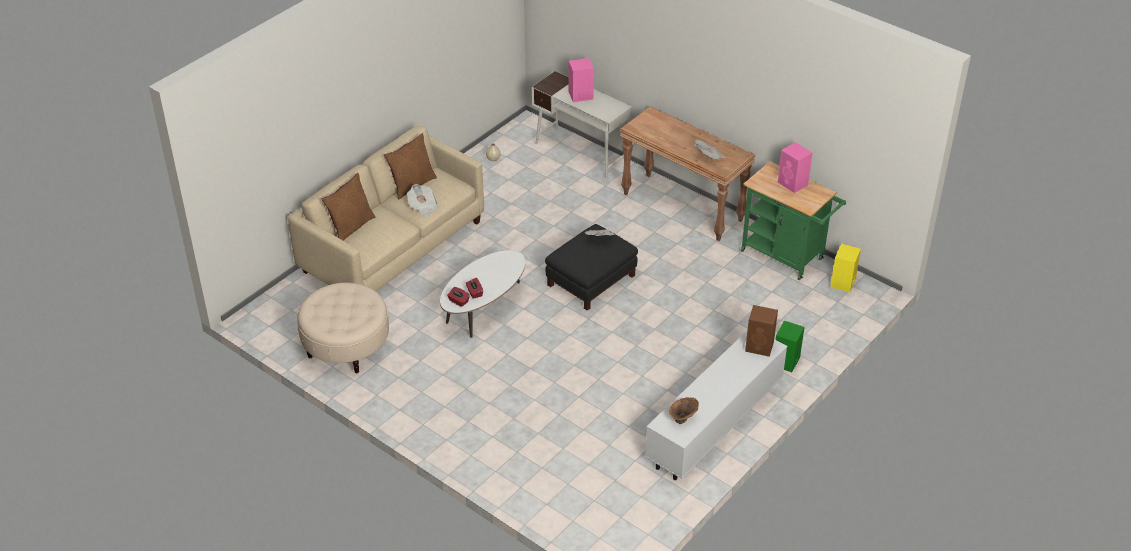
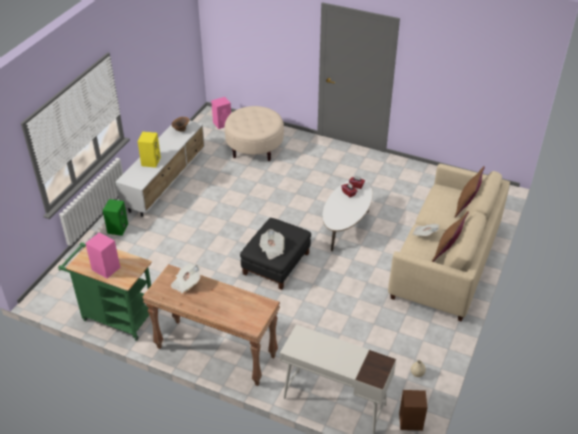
camera: 165 degrees right, 0 degrees up
beige ottoman [297,283,389,373] -> beige ottoman moved to [225,106,284,161]
pink speaker [569,58,594,102] -> pink speaker moved to [211,97,231,129]
brown speaker [745,305,778,357] -> brown speaker moved to [399,390,428,431]
yellow speaker [831,244,861,293] -> yellow speaker moved to [138,132,161,168]

